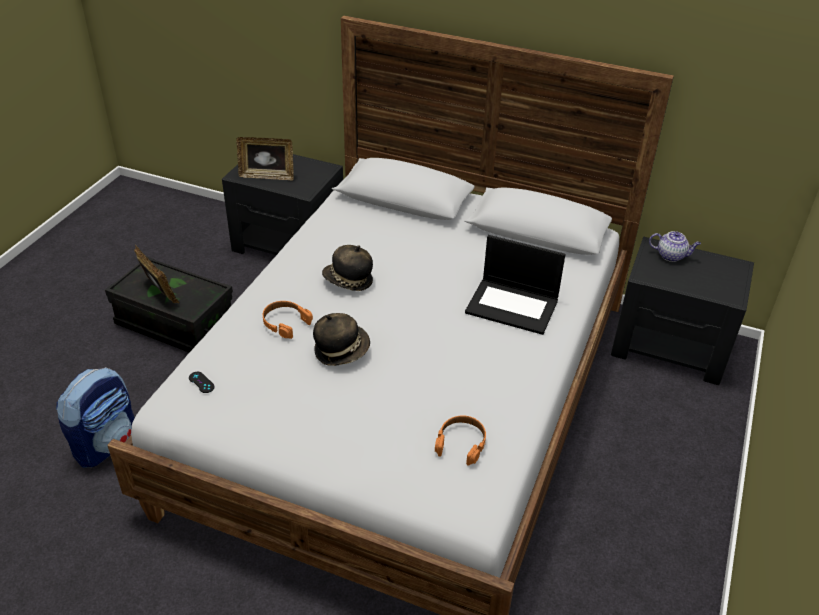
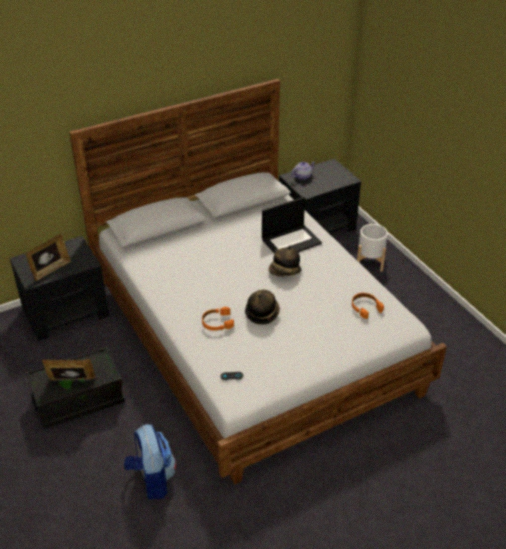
camera: 50 degrees left, 0 degrees up
hat [322,245,373,291] -> hat moved to [269,245,302,277]
none -> white planter [357,224,388,272]

